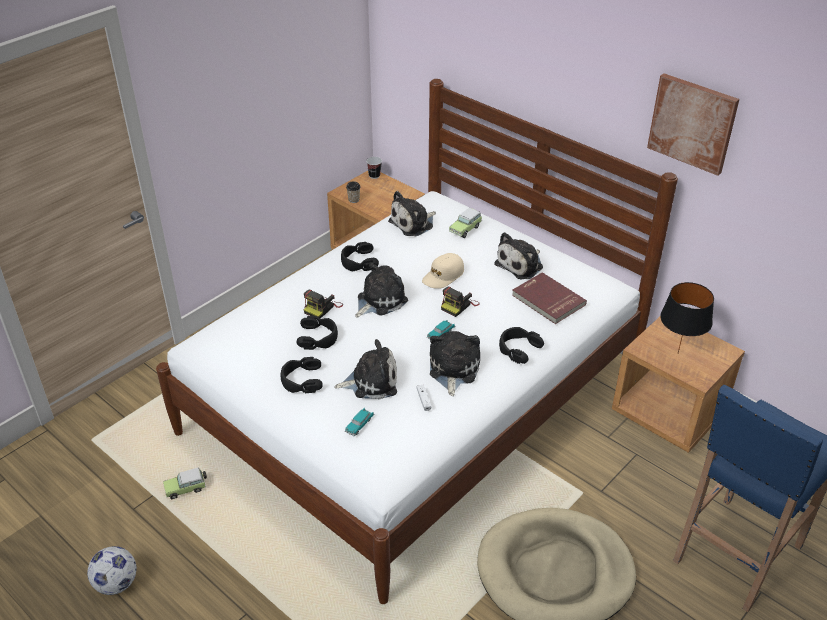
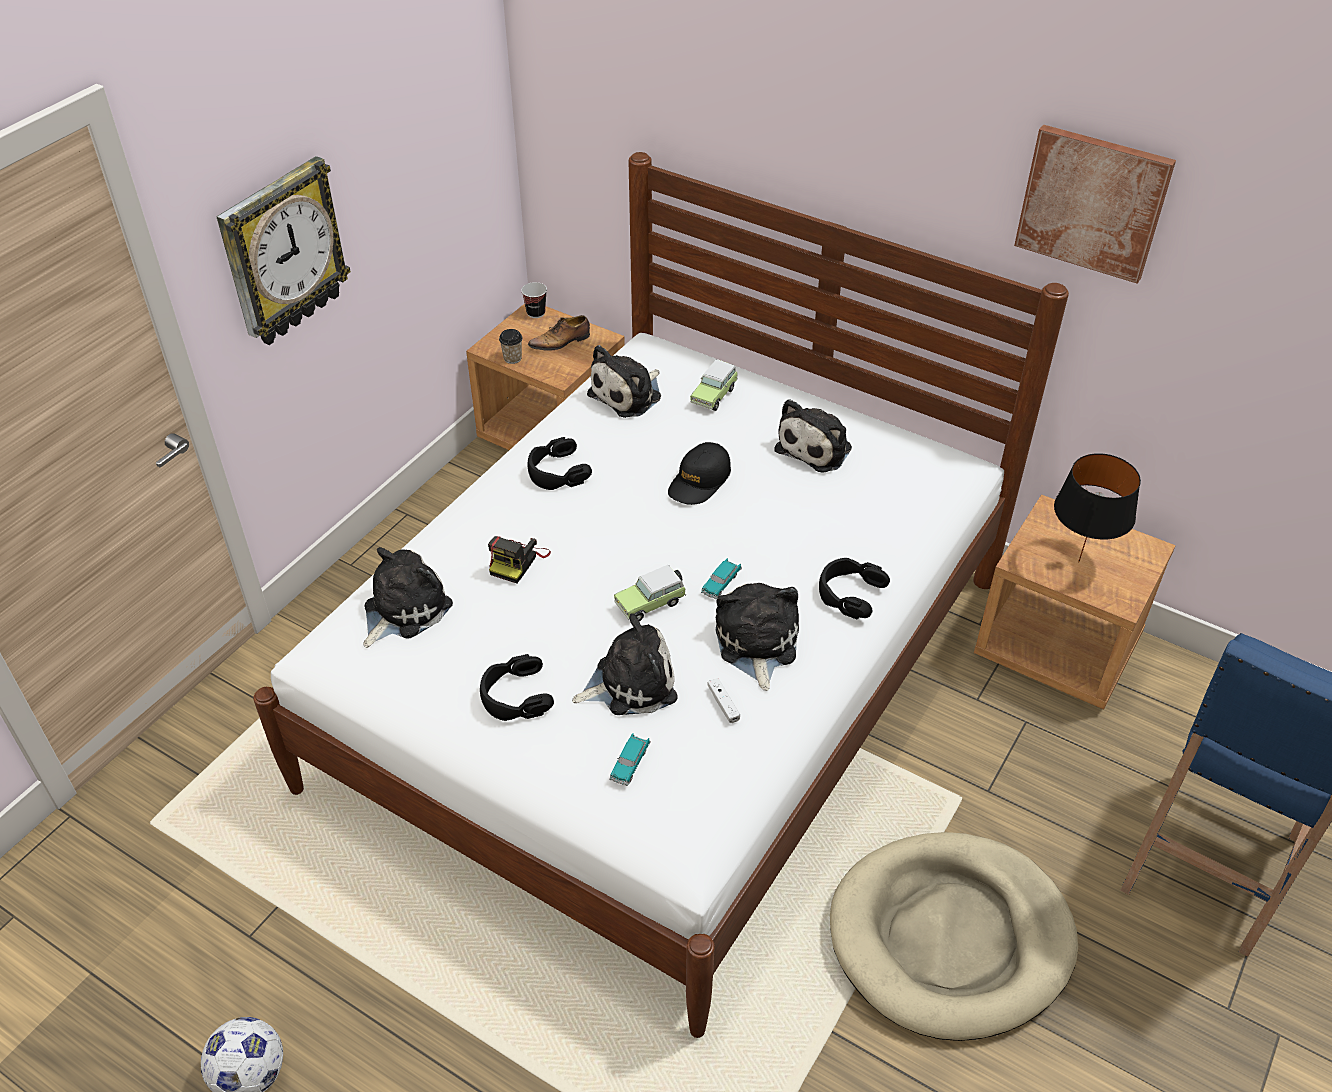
camera: 10 degrees left, 5 degrees up
toy car [163,468,207,499] -> toy car moved to [614,565,686,621]
black headphones [297,316,338,350] -> none
plush toy [355,263,408,318] -> plush toy moved to [363,547,453,648]
beige cap [422,253,464,289] -> black cap [668,442,731,505]
camera [441,287,480,317] -> none
red book [512,272,587,324] -> none
none -> wall clock [216,156,351,345]
none -> shoe [528,315,590,351]

